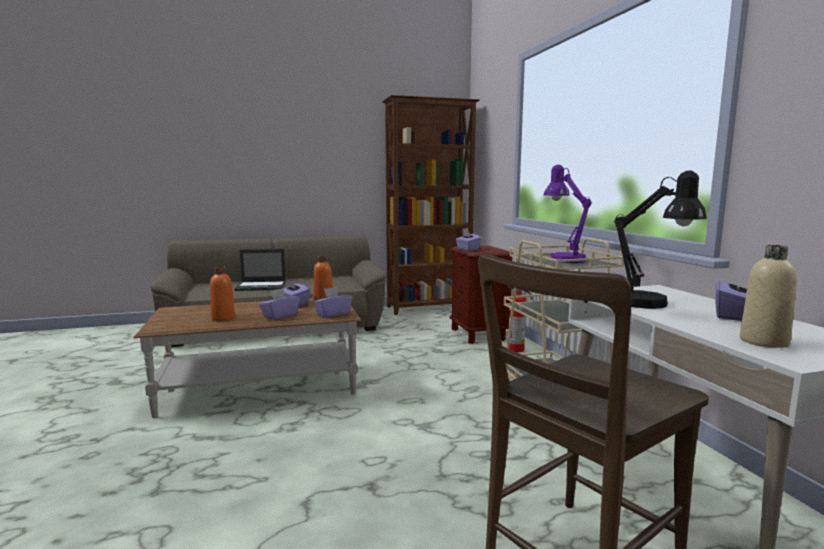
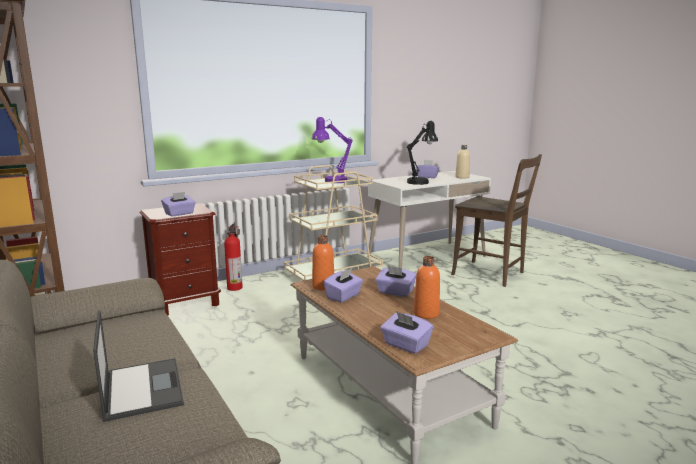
camera: 105 degrees left, 5 degrees up
purple tissue box [313,287,352,318] -> purple tissue box moved to [381,311,433,354]

